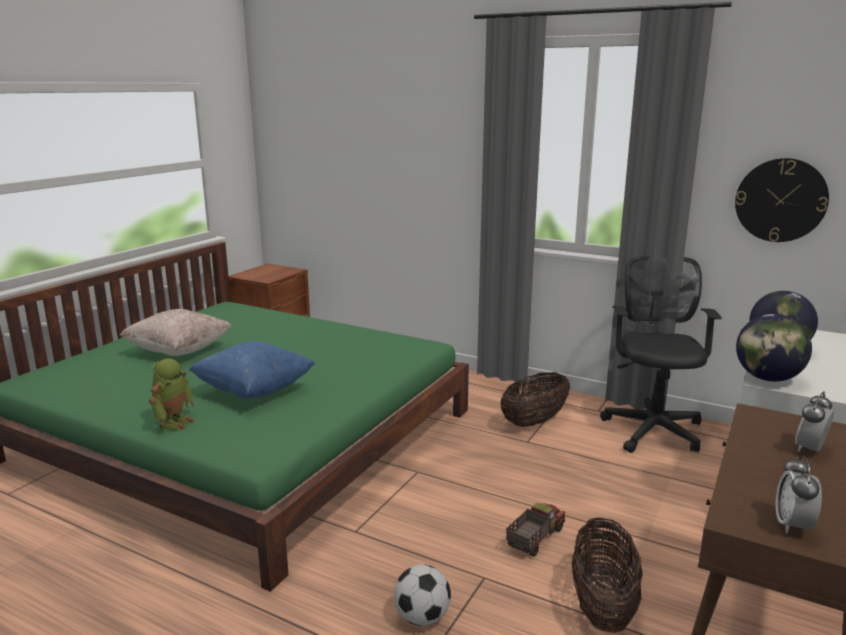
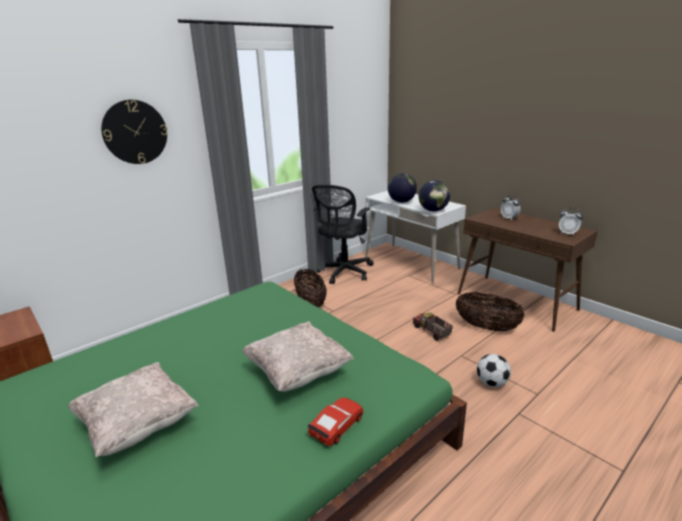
camera: 70 degrees left, 5 degrees up
toy robot [149,358,195,430] -> red toy car [307,398,363,446]
blue pillow [189,341,315,399] -> beige pillow [242,322,354,392]
black office chair [600,256,722,453] -> black office chair turned 90 degrees counterclockwise [312,185,374,285]
wall clock [735,158,829,242] -> wall clock moved to [101,100,167,164]

